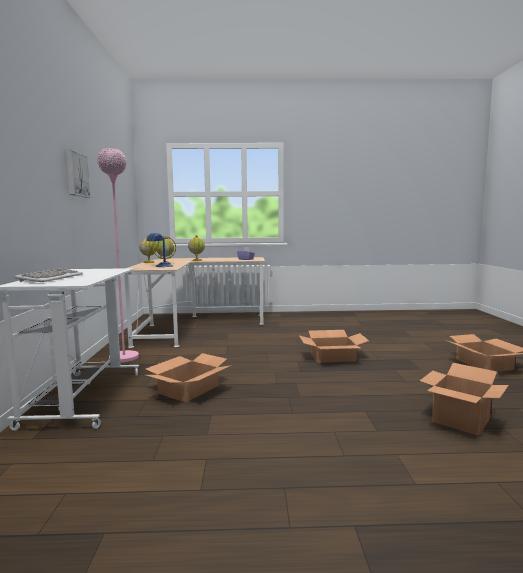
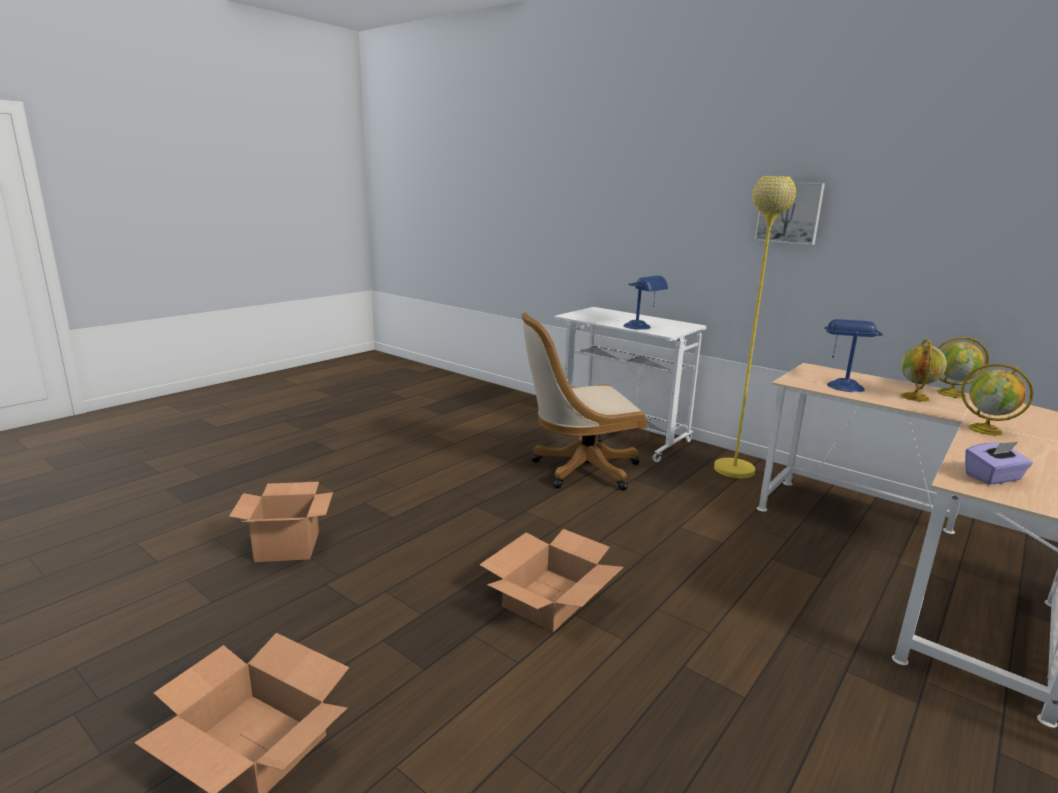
camera: 130 degrees right, 10 degrees up
keyboard [14,268,83,282] -> none
pink floor lamp [97,148,139,363] -> yellow floor lamp [714,176,796,478]
cardboard box [146,353,229,402] -> office chair [521,312,647,491]
none -> blue table lamp [623,275,668,330]

